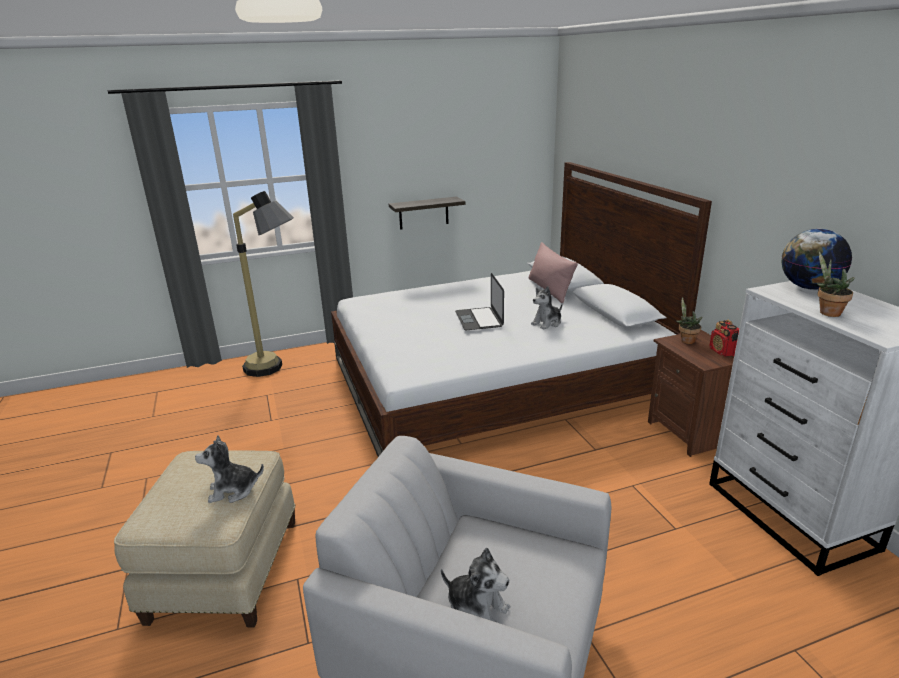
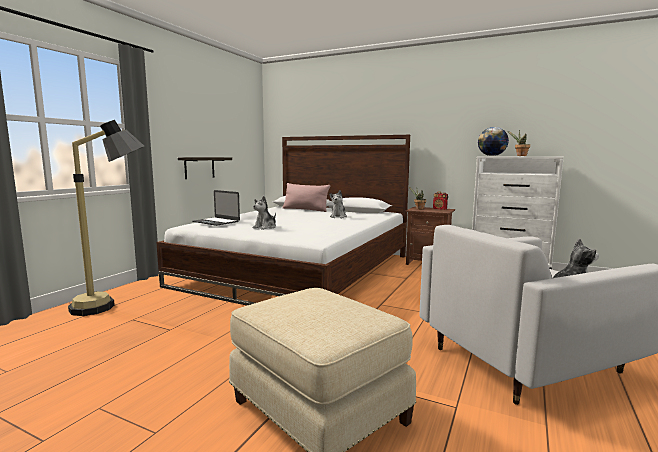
camera: 45 degrees left, 15 degrees down
plush toy [195,435,264,503] -> plush toy moved to [253,196,276,230]
laptop [455,273,504,330] -> laptop moved to [192,190,240,226]

